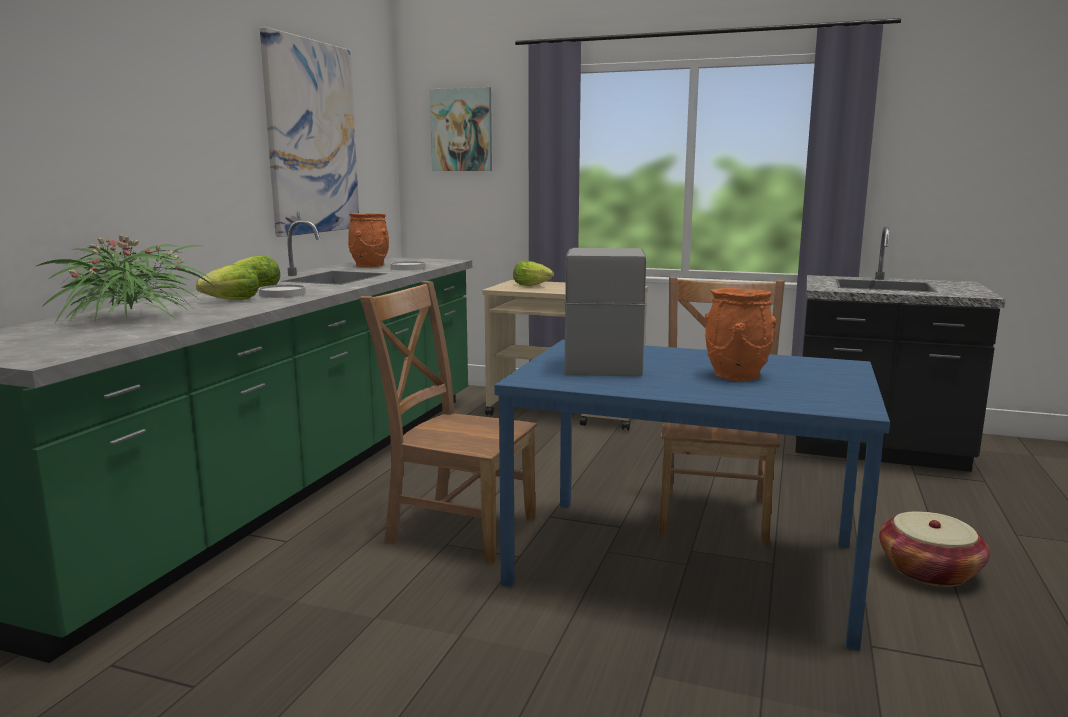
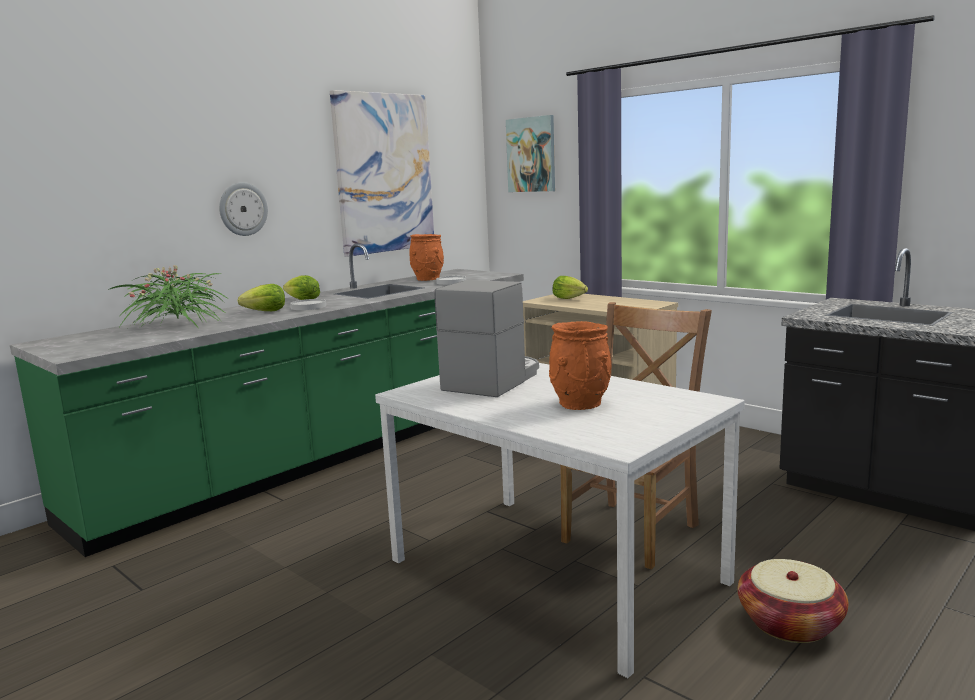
camera: 25 degrees right, 0 degrees up
brown chair [360,281,537,564] -> none
blue dining table [494,340,890,651] -> white dining table [375,363,745,678]
none -> wall clock [219,182,268,236]

